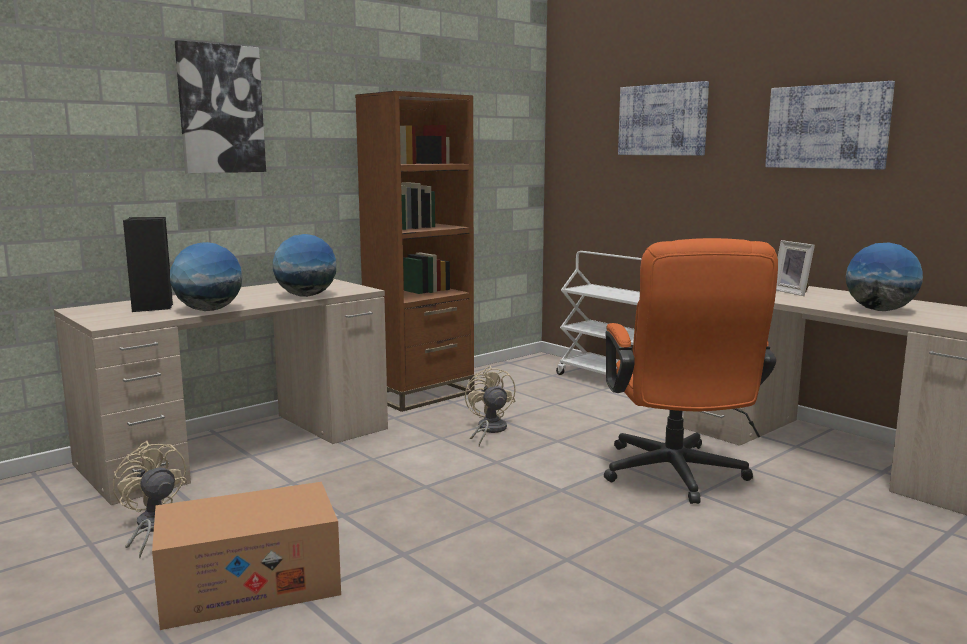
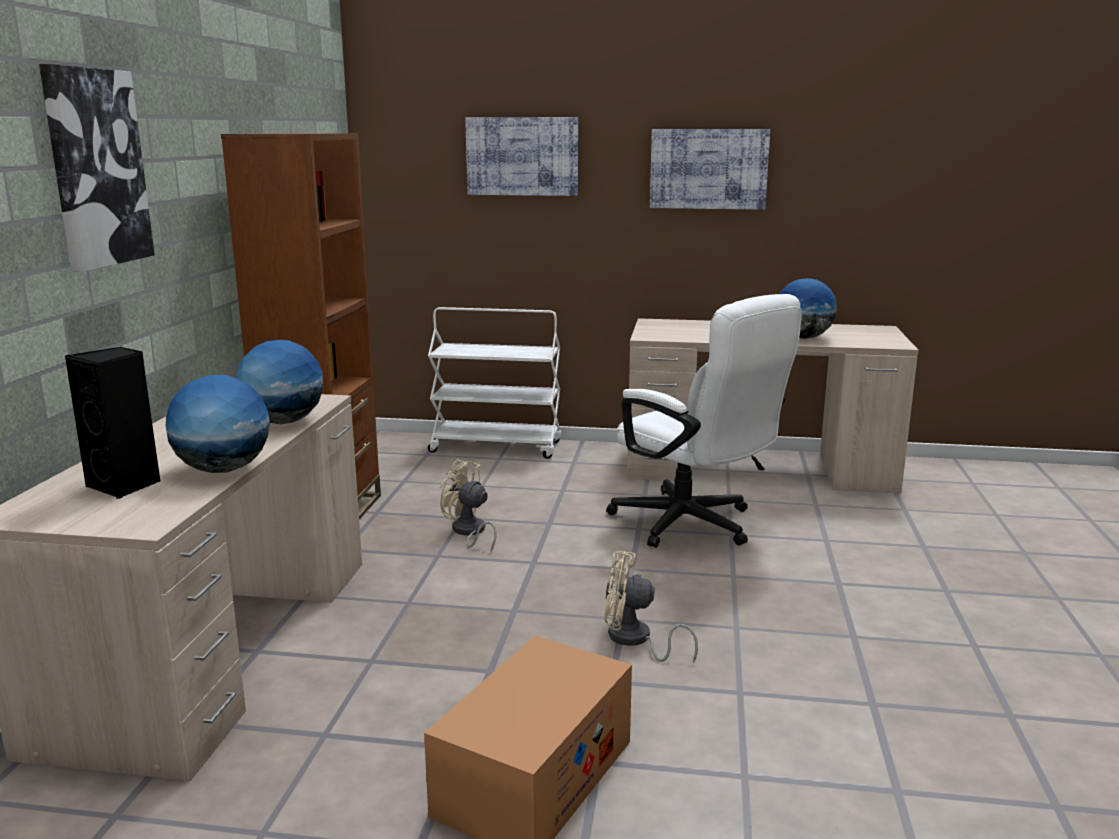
camera: 40 degrees left, 5 degrees up
beige fan [113,441,187,558] -> beige fan moved to [604,551,698,663]
orange office chair [604,238,778,504] -> white office chair [606,294,802,548]
picture frame [776,240,815,296] -> none

